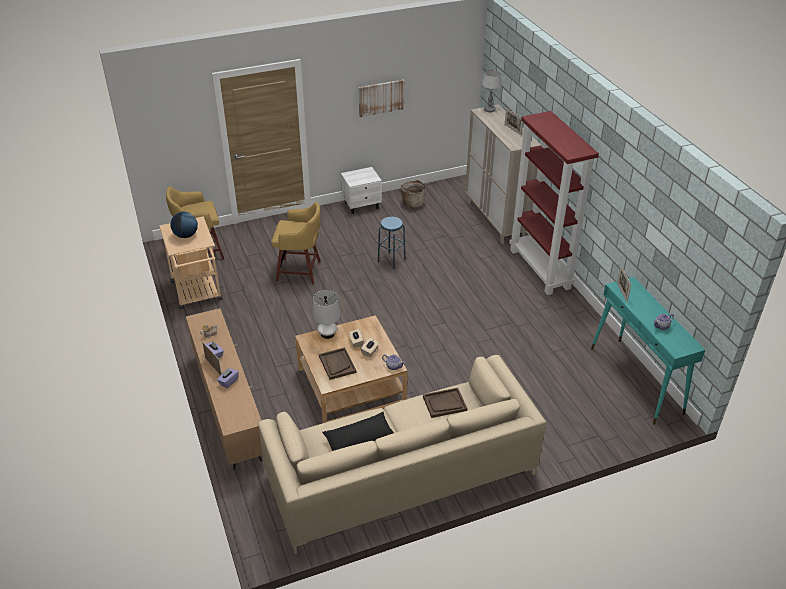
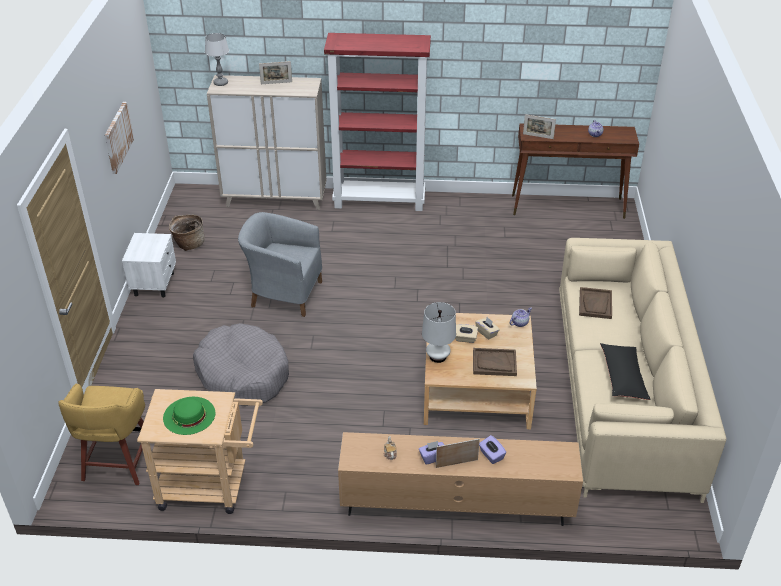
camera: 65 degrees left, 0 degrees up
globe [170,211,198,238] -> green hat [163,397,215,435]
yellow stool [271,201,321,285] -> grey dog bed [193,323,289,406]
blue stool [378,217,406,269] -> grey armchair [238,212,322,317]
turquoise console table [591,277,705,425] -> brown console table [512,124,639,219]

